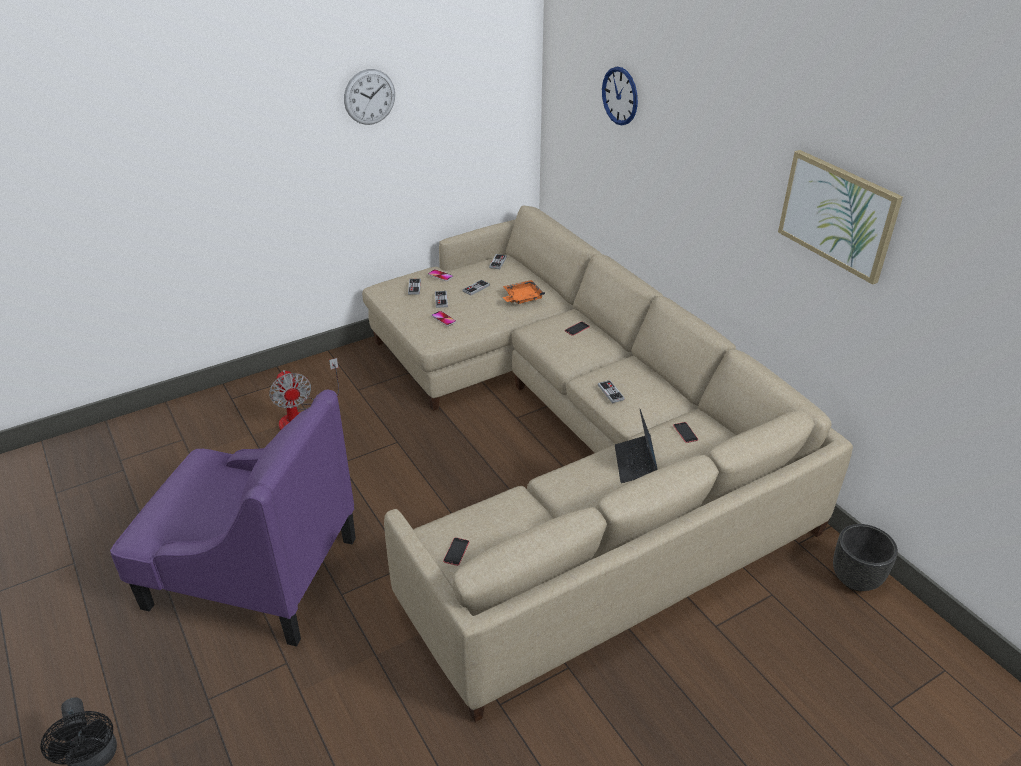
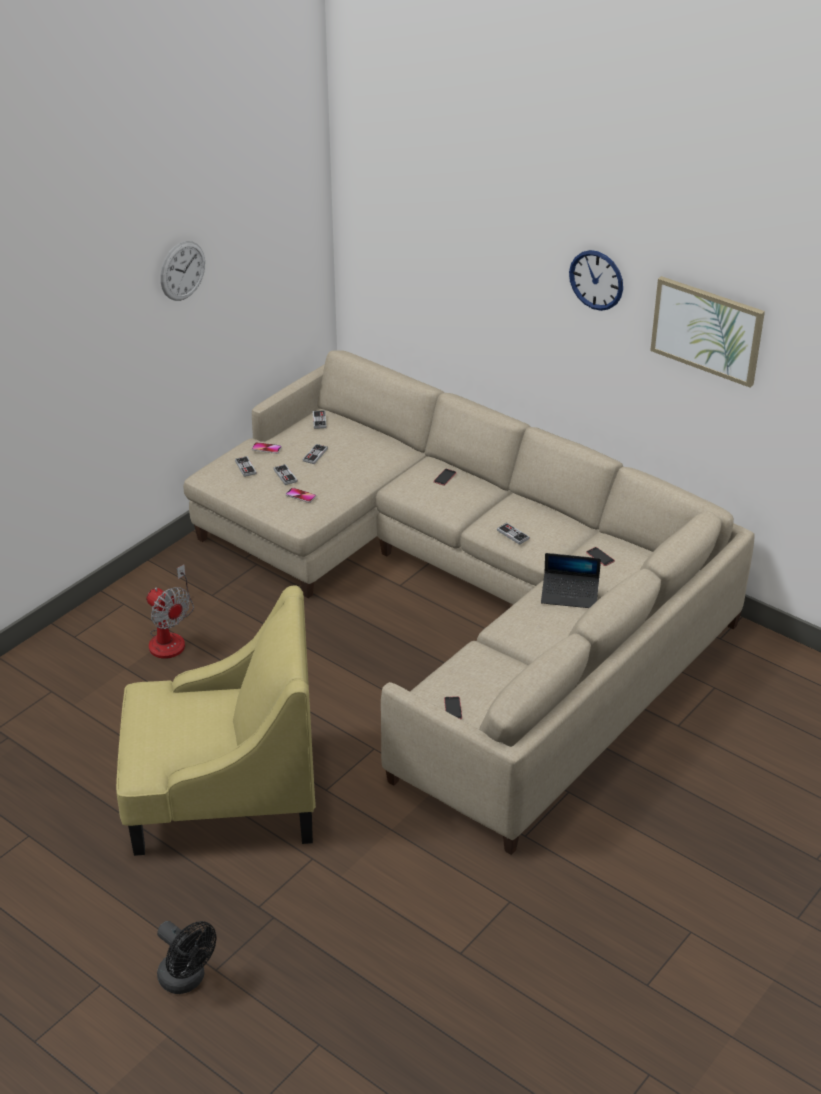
camera: 20 degrees left, 0 degrees up
purple armchair [110,390,356,647] -> yellow armchair [116,586,316,856]
orange tray [503,280,545,304] -> none
wall clock [602,67,638,126] -> wall clock moved to [569,250,623,311]
laptop [615,409,658,483] -> laptop turned 60 degrees counterclockwise [541,553,601,608]
black planter [833,524,898,591] -> none

